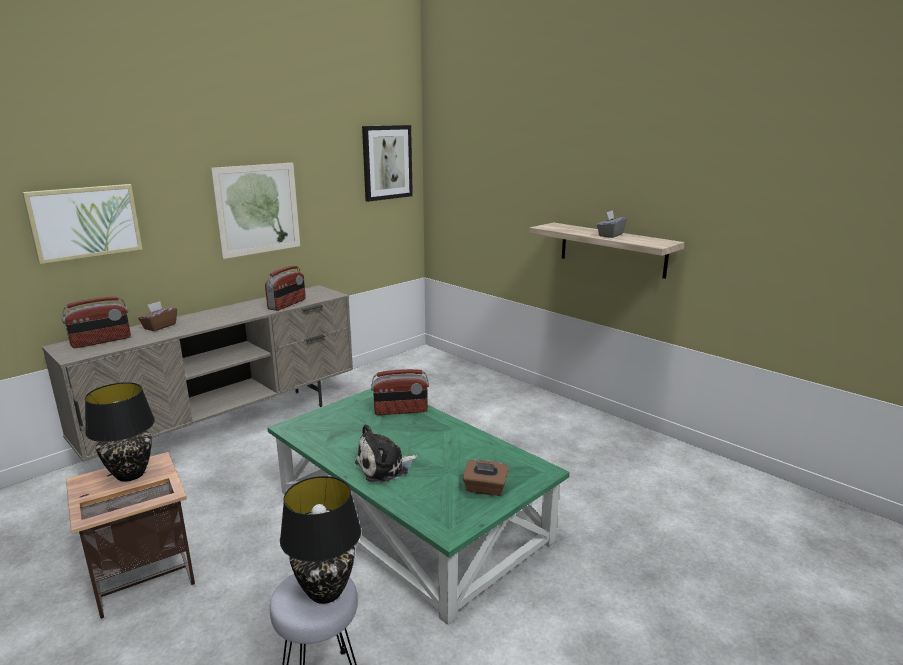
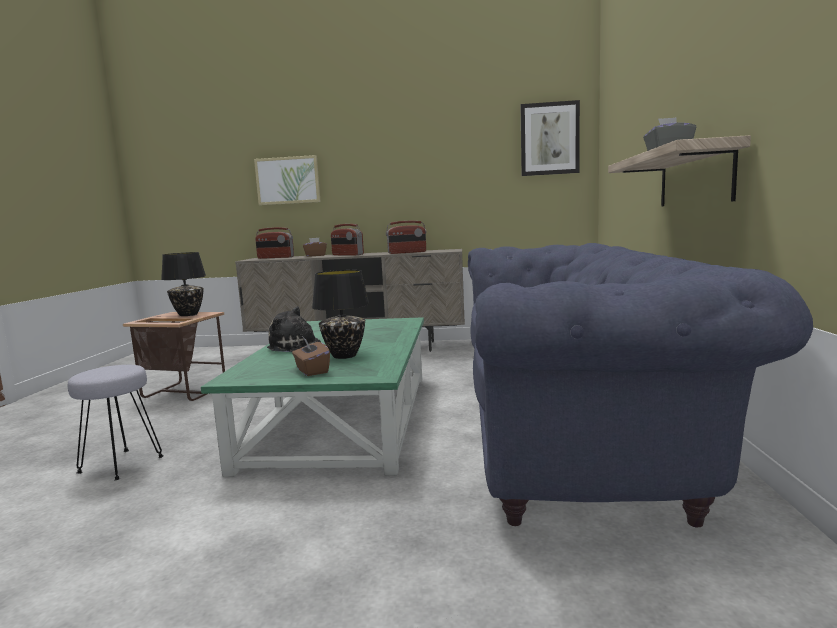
camera: 50 degrees right, 10 degrees down
picture [211,163,300,259] -> none
black table lamp [280,476,361,604] -> black table lamp moved to [312,270,369,359]
radio [371,369,429,415] -> radio moved to [331,224,364,255]
none -> blue sofa [468,243,813,527]

